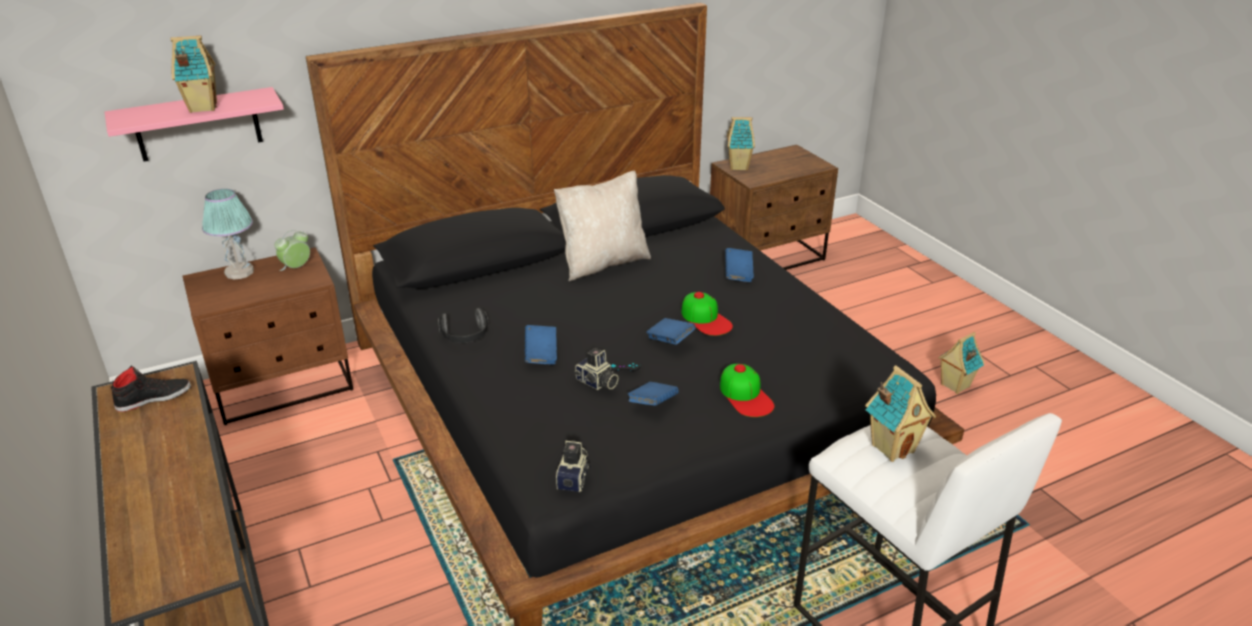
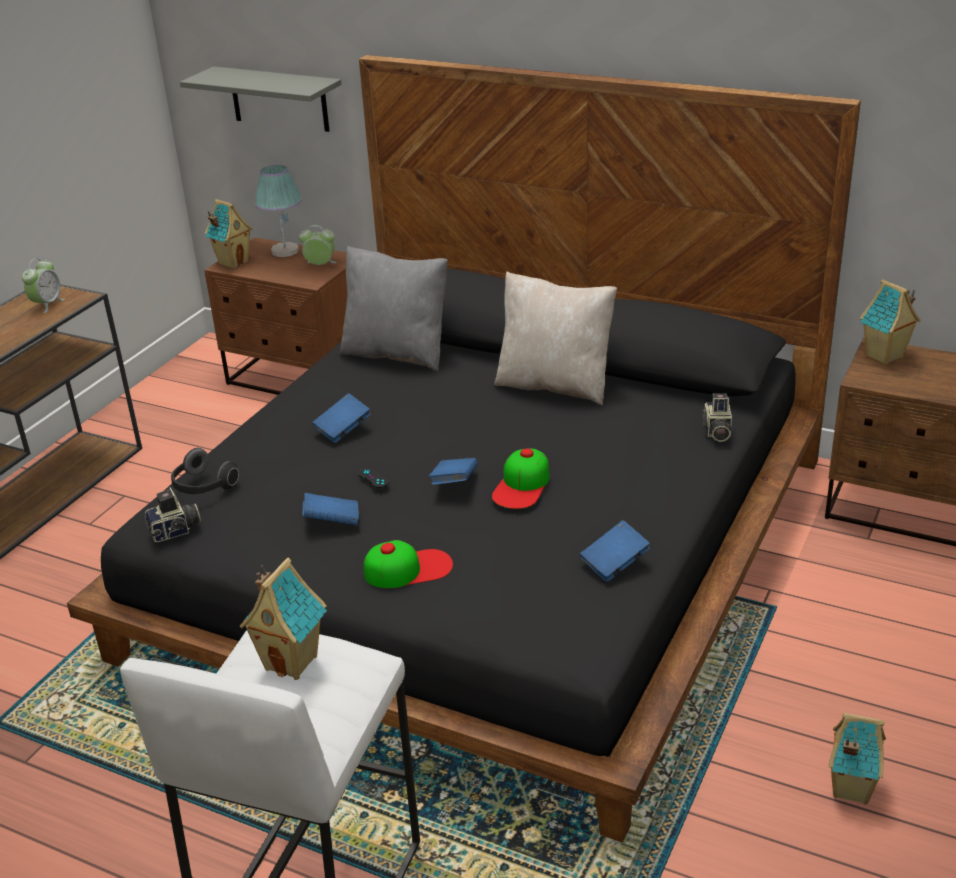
camera: 55 degrees right, 0 degrees up
pink shelf [105,87,284,162] -> grey shelf [180,66,341,132]
black shoe [111,366,191,412] -> alarm clock [22,258,64,313]
toy house [170,35,217,113] -> toy house moved to [205,199,253,269]
headphones [438,308,488,343] -> headphones moved to [171,448,239,494]
camera [574,348,619,390] -> camera moved to [702,393,732,442]
cap [720,364,775,417] -> cap turned 135 degrees counterclockwise [363,540,453,588]
blue book [725,248,754,282] -> blue book moved to [580,520,650,582]
none -> grey pillow [340,246,448,371]

